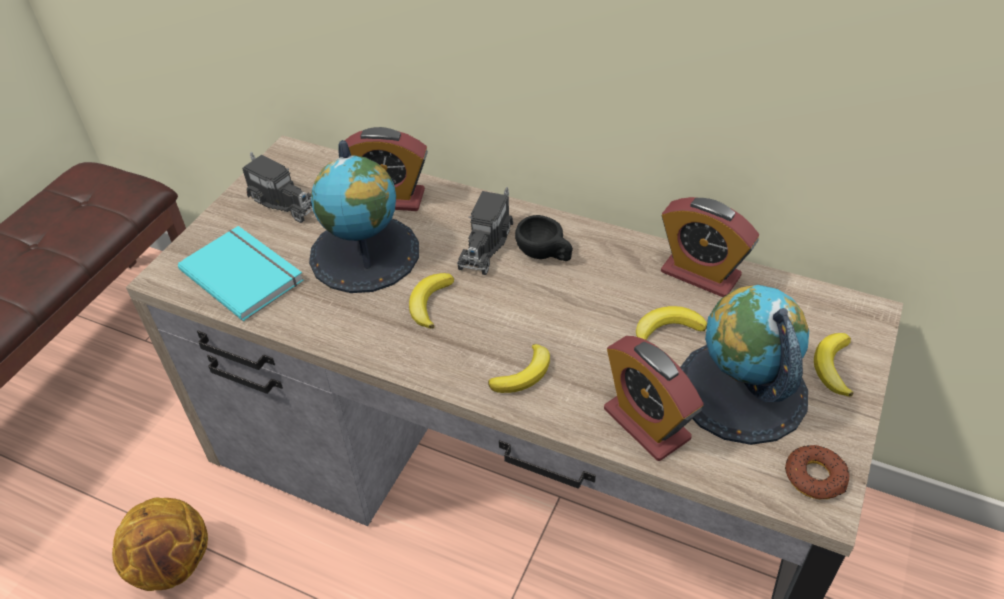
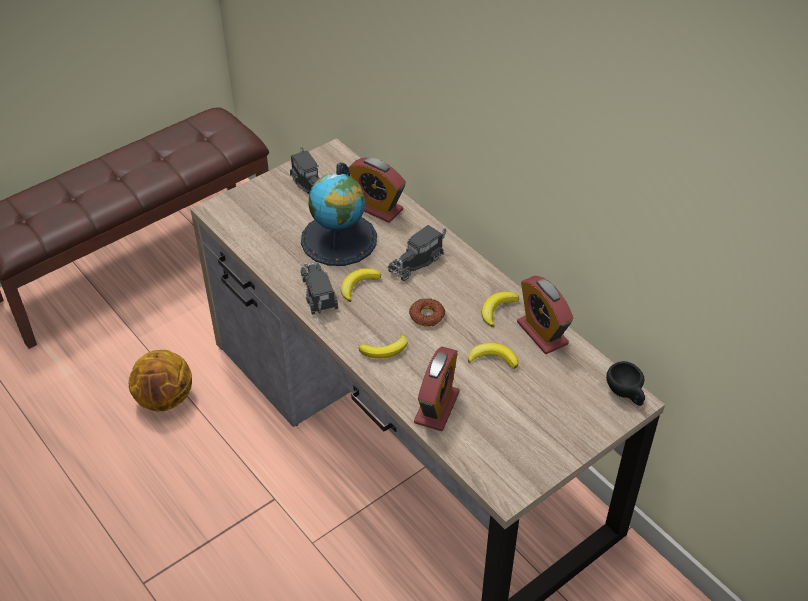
camera: 25 degrees right, 0 degrees up
turquoise book [178,226,304,321] -> none
black cup [515,215,573,261] -> black cup moved to [606,361,645,406]
alarm clock [604,336,704,461] -> alarm clock turned 150 degrees counterclockwise [414,347,460,431]
globe [680,285,809,445] -> none
donut [785,445,849,499] -> donut moved to [409,298,445,327]
banana [814,333,854,397] -> banana moved to [481,291,519,327]
none -> toy truck [300,261,338,315]

